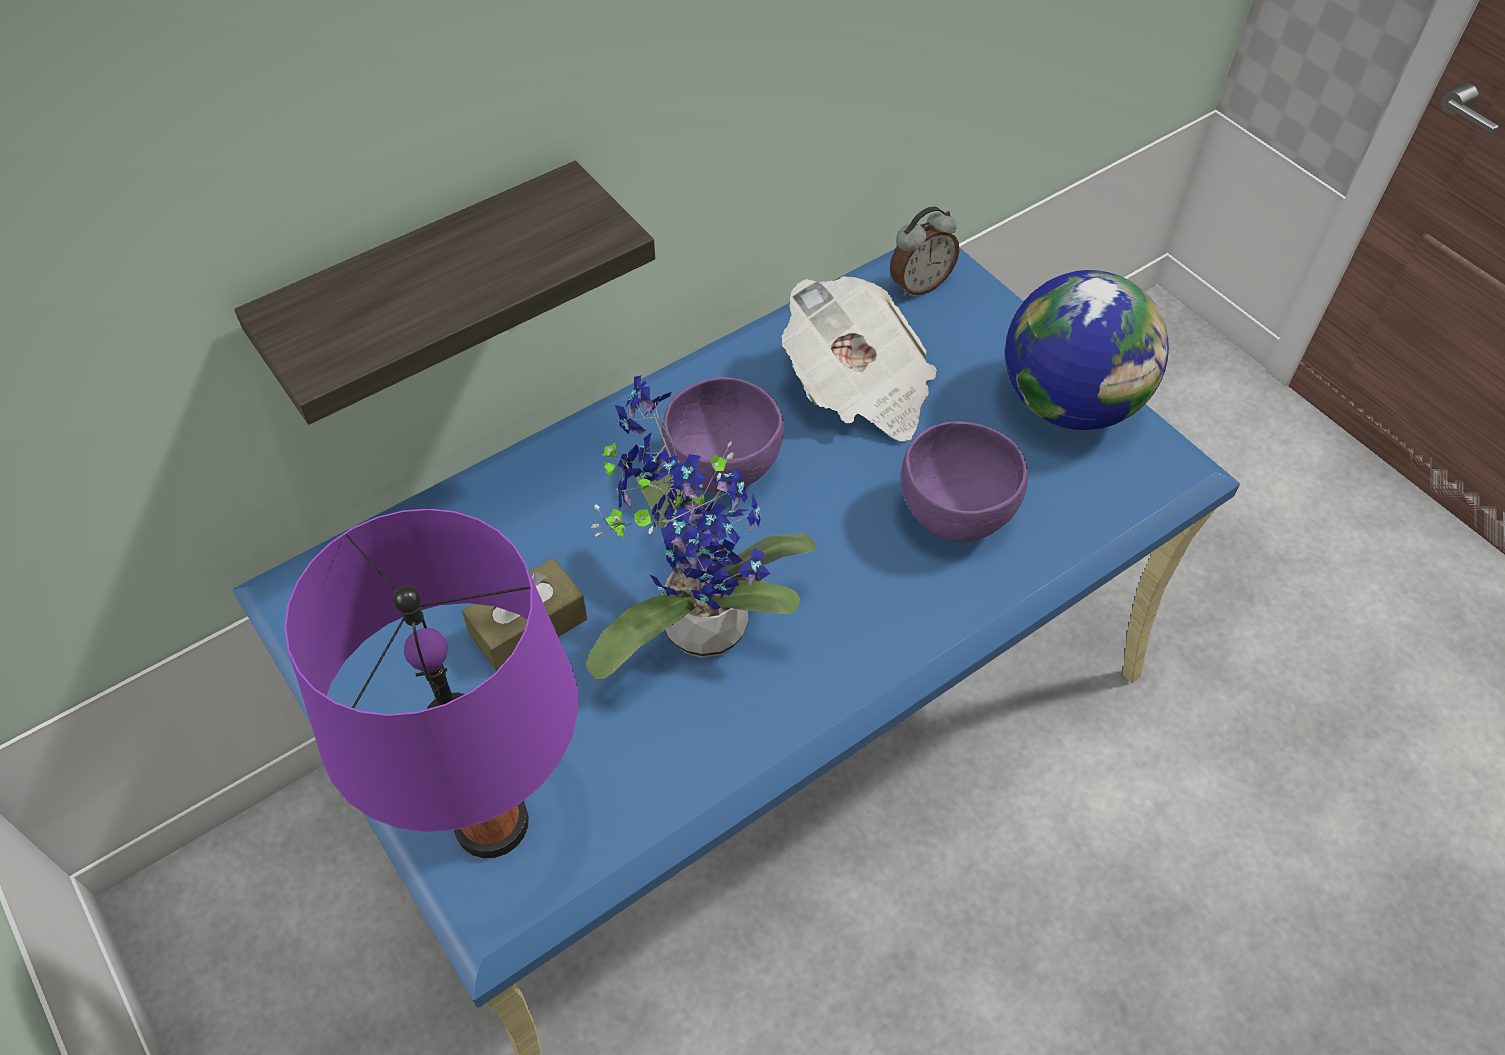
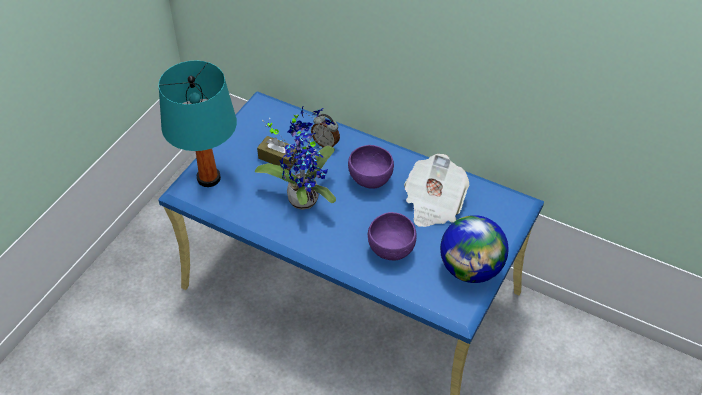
camera: 65 degrees right, 5 degrees down
shelf [234,161,655,425] -> none
purple table lamp [284,509,578,858] -> turquoise table lamp [159,60,237,187]
alarm clock [890,206,959,297] -> alarm clock moved to [311,114,340,148]

